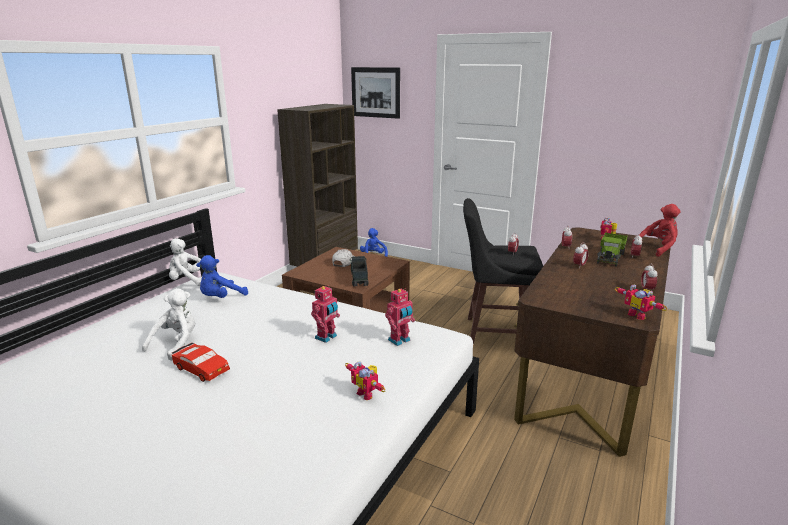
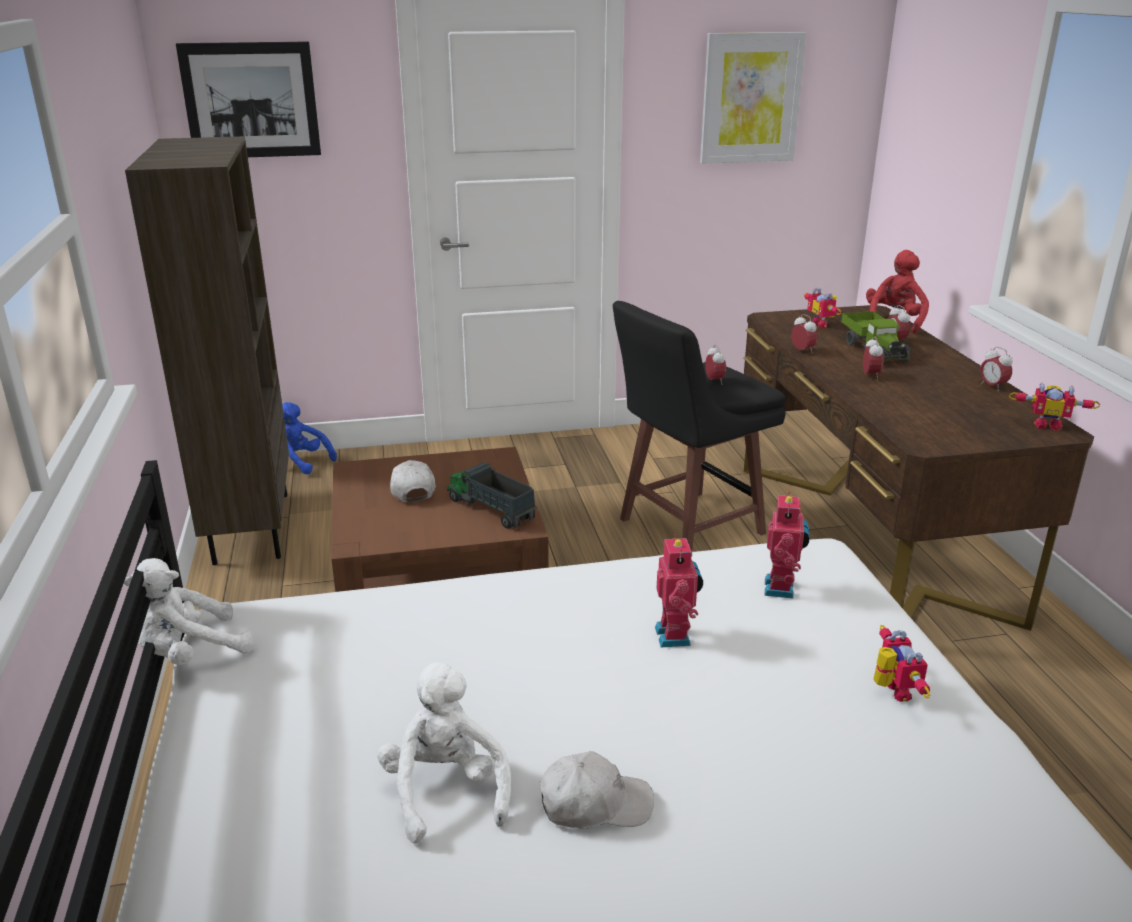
camera: 40 degrees left, 5 degrees up
red toy car [172,343,230,382] -> white cap [540,751,654,829]
blue plush toy [196,255,248,298] -> none
toy robot [345,361,385,400] -> toy robot turned 105 degrees counterclockwise [874,625,930,702]
none -> picture [700,32,806,164]

